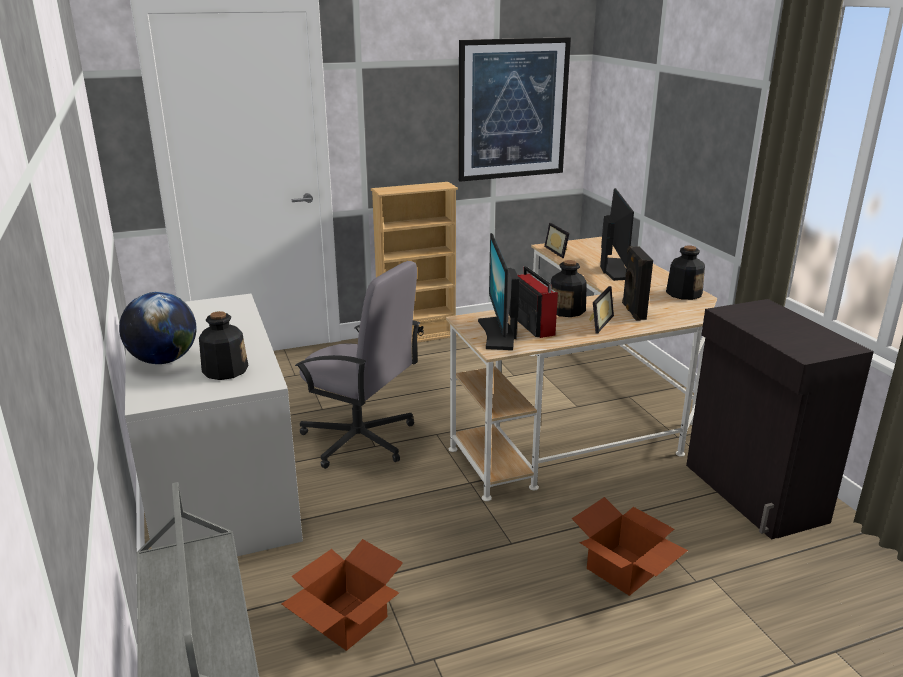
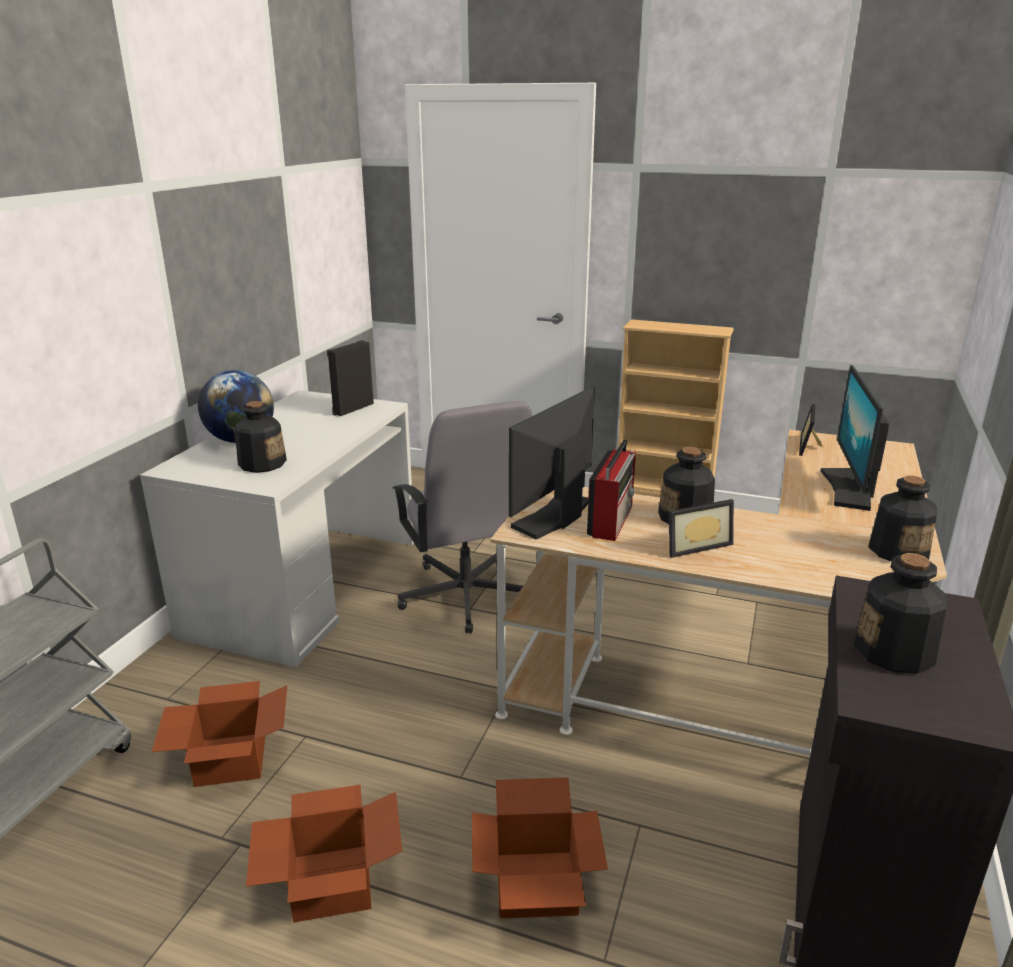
camera: 40 degrees right, 0 degrees up
picture [458,37,571,182] -> none
monitor [600,188,634,281] -> monitor turned 150 degrees clockwise [820,365,889,511]
black speaker [622,246,653,321] -> black speaker moved to [327,340,374,416]
none -> cardboard box [246,785,402,923]
none -> bottle [854,553,947,674]

